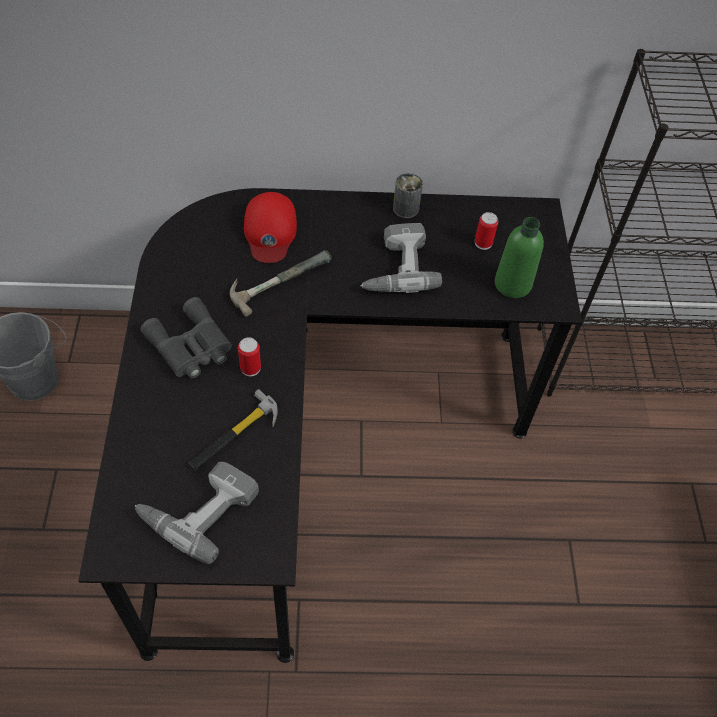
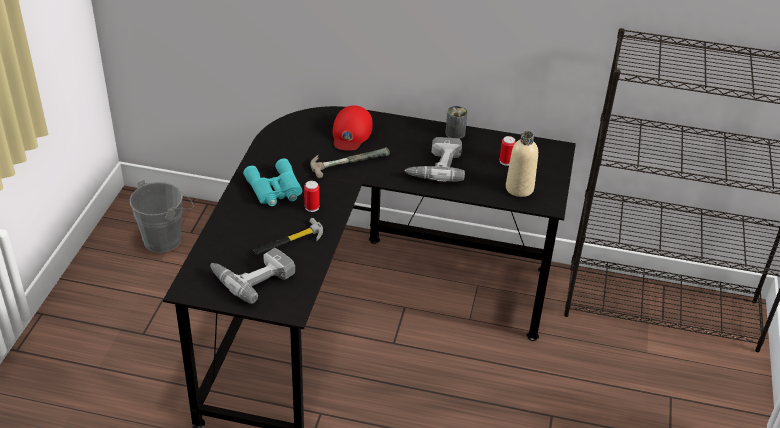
camera: 15 degrees right, 15 degrees down
grey binoculars [141,297,232,378] -> turquoise binoculars [243,158,303,206]
green bottle [495,217,544,298] -> beige bottle [506,131,538,197]

